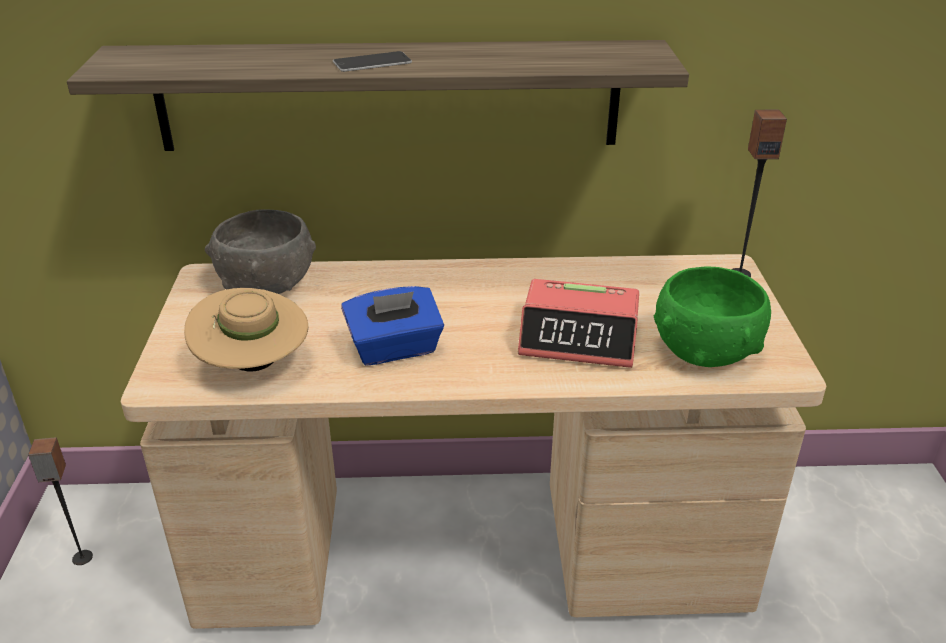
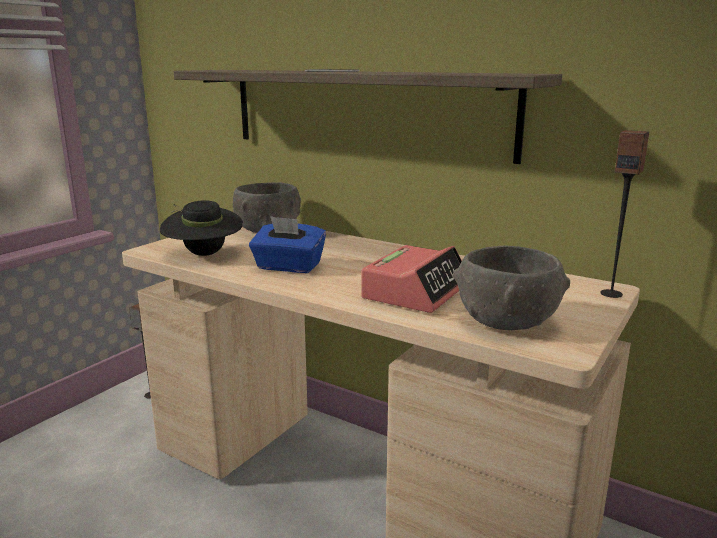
camera: 35 degrees right, 15 degrees down
beige hat [184,288,308,372] -> black hat [160,200,243,256]
alarm clock [518,279,639,368] -> alarm clock turned 105 degrees counterclockwise [361,245,462,313]
green bowl [654,266,771,367] -> grey bowl [453,246,570,330]

